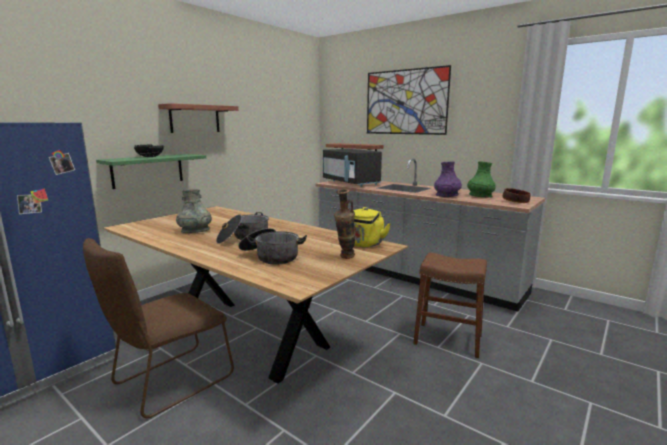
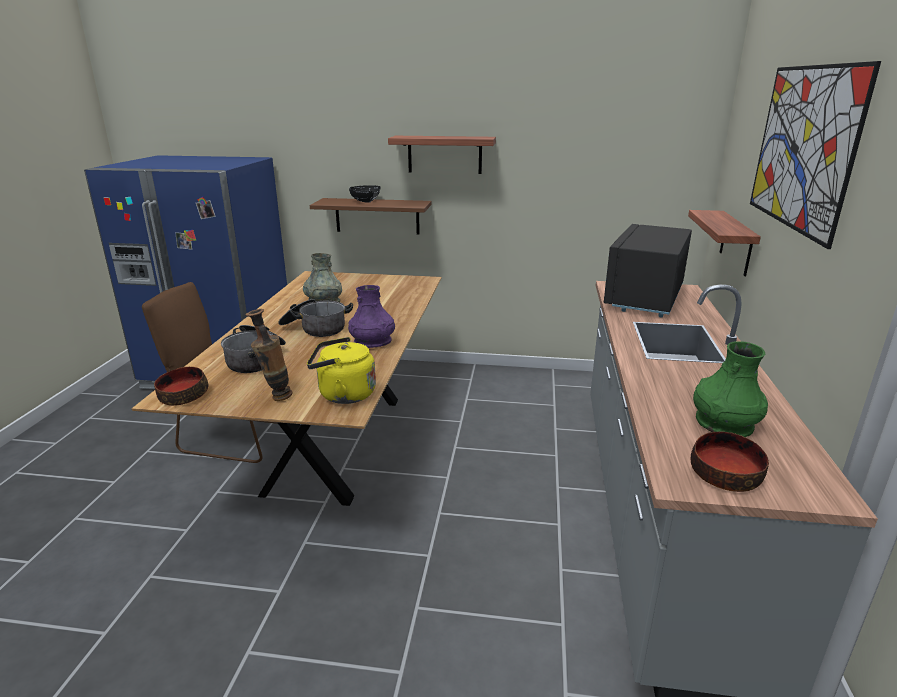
camera: 60 degrees right, 10 degrees up
green shelf [96,154,206,189] -> brown shelf [310,198,431,234]
brown stool [413,253,487,358] -> none
purple vase [434,162,462,197] -> purple vase moved to [348,285,395,348]
none -> bowl [154,367,208,406]

